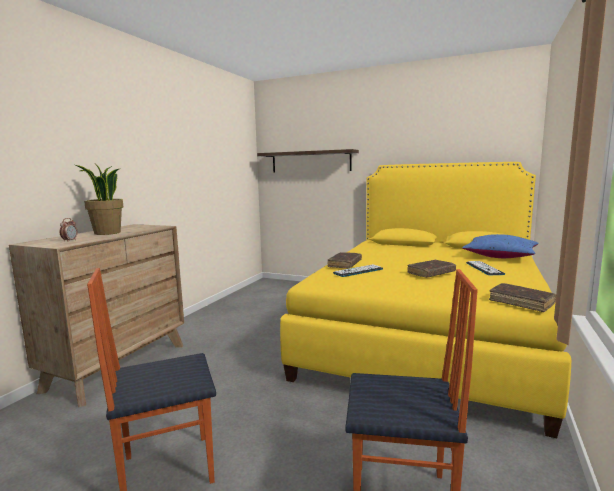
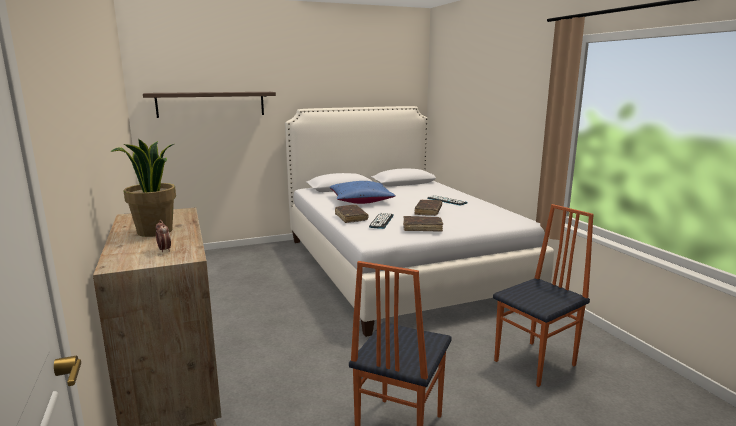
camera: 45 degrees left, 5 degrees up
yellow bed [280,162,571,438] -> white bed [285,106,554,337]
blue pillow [462,234,539,258] -> blue pillow moved to [330,181,396,204]
brown book [489,283,556,312] -> brown book moved to [403,216,443,232]

